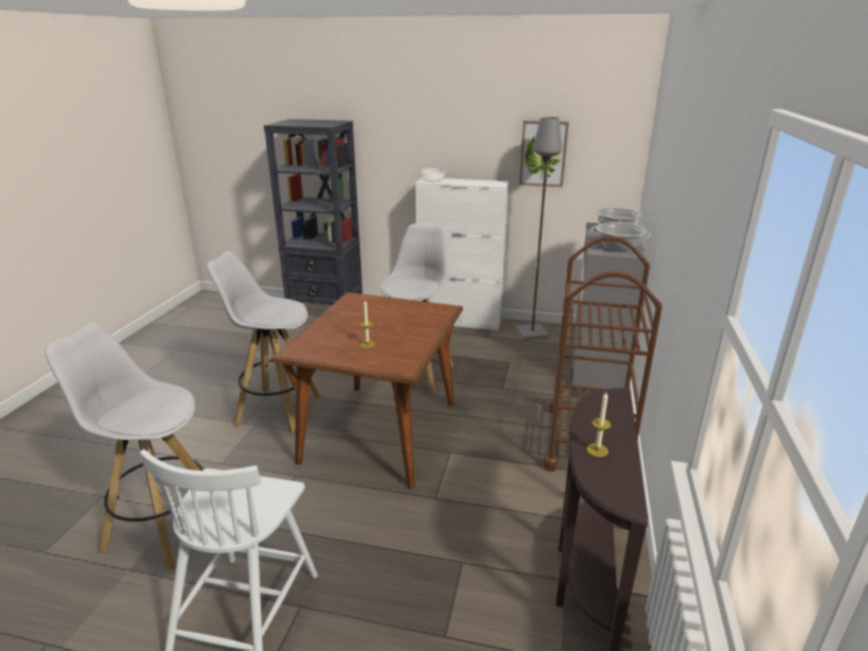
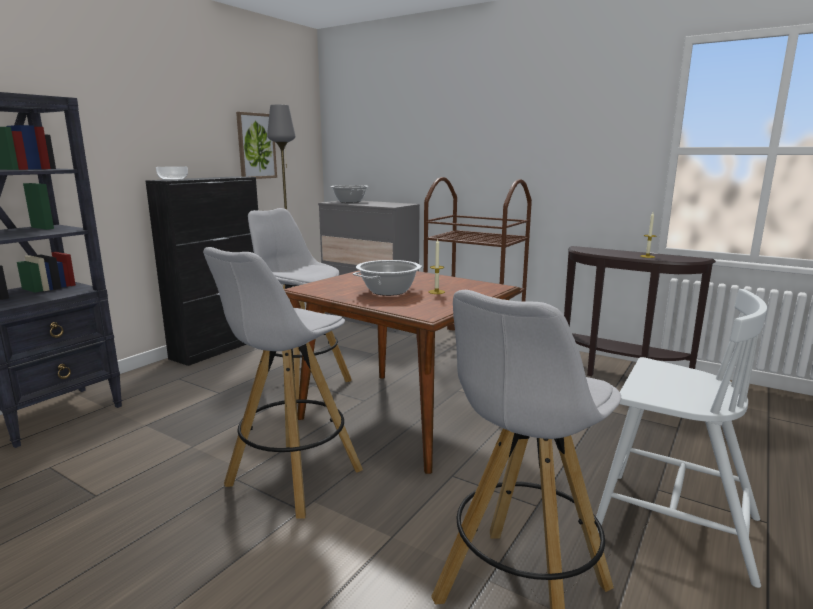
camera: 70 degrees left, 10 degrees down
white cabinet [415,177,509,330] -> black cabinet [145,176,258,366]
cooking pot [590,222,651,252] -> cooking pot moved to [353,260,422,296]

